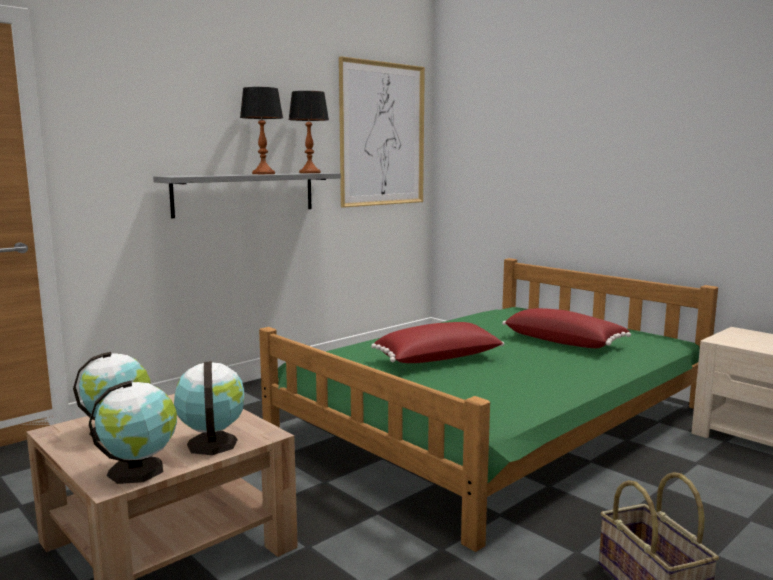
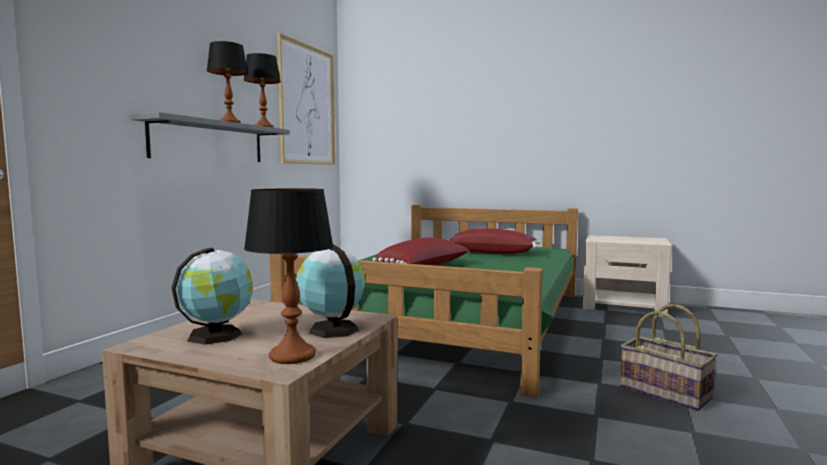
camera: 25 degrees left, 5 degrees down
globe [89,381,177,484] -> table lamp [244,188,334,364]

